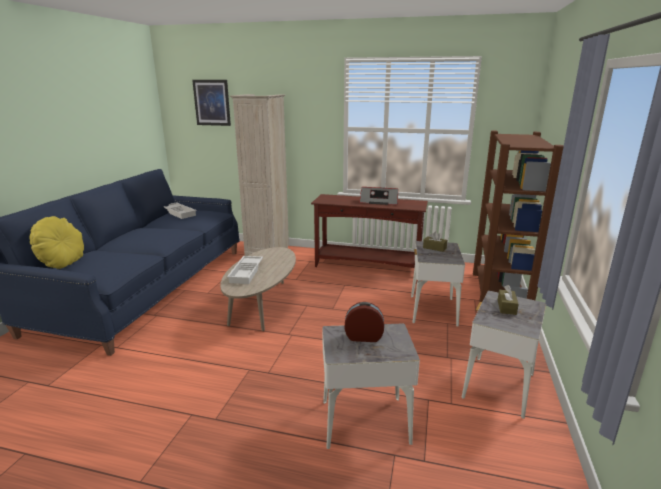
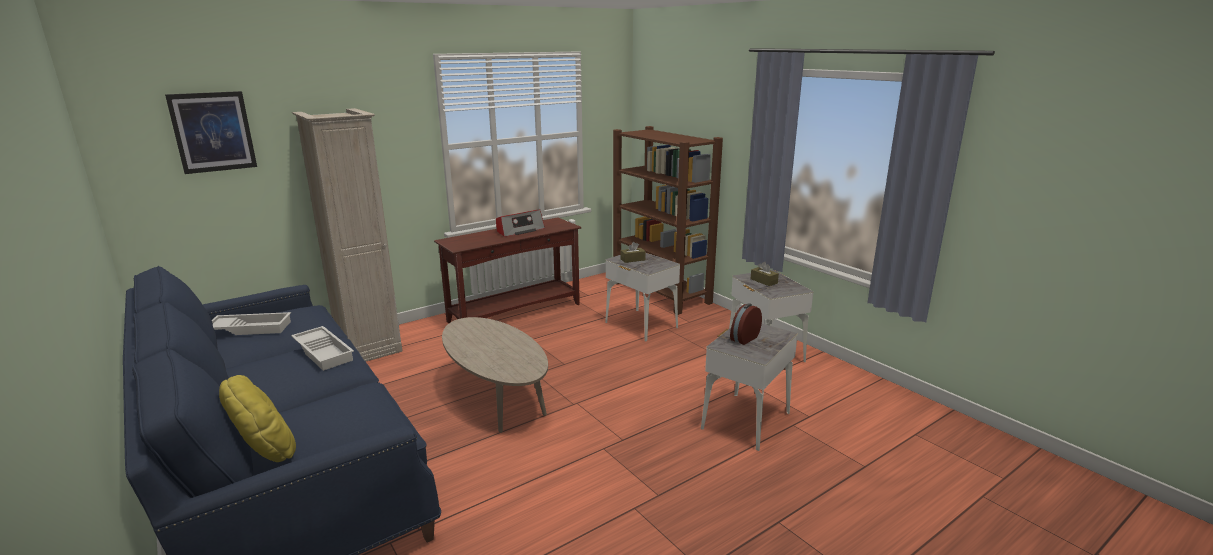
camera: 50 degrees left, 0 degrees up
white tray [227,256,263,284] -> white tray moved to [291,326,354,371]

